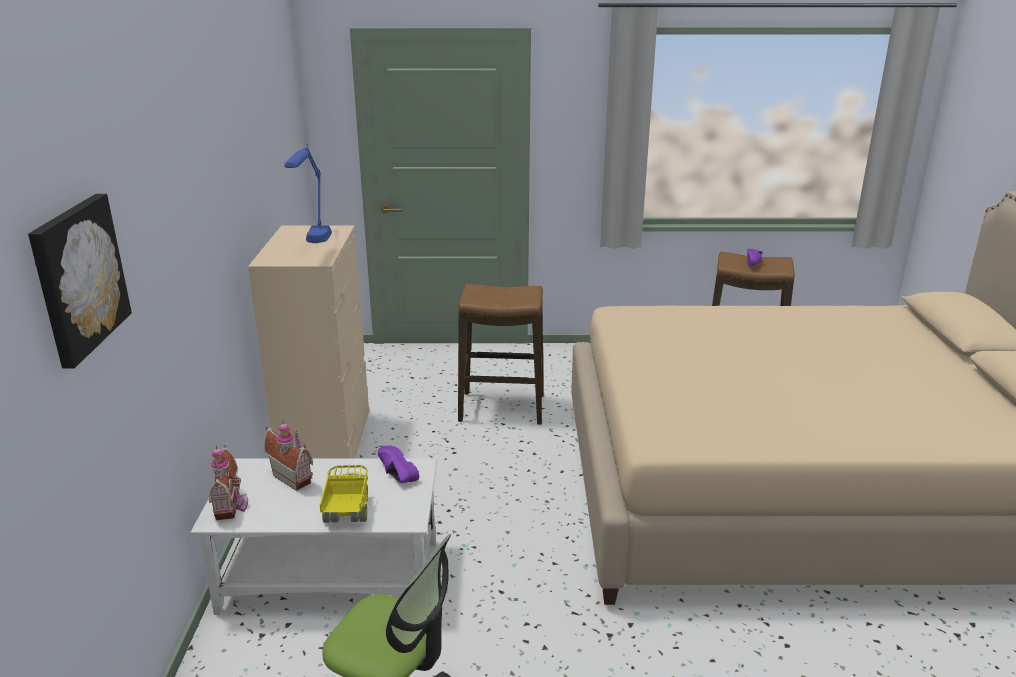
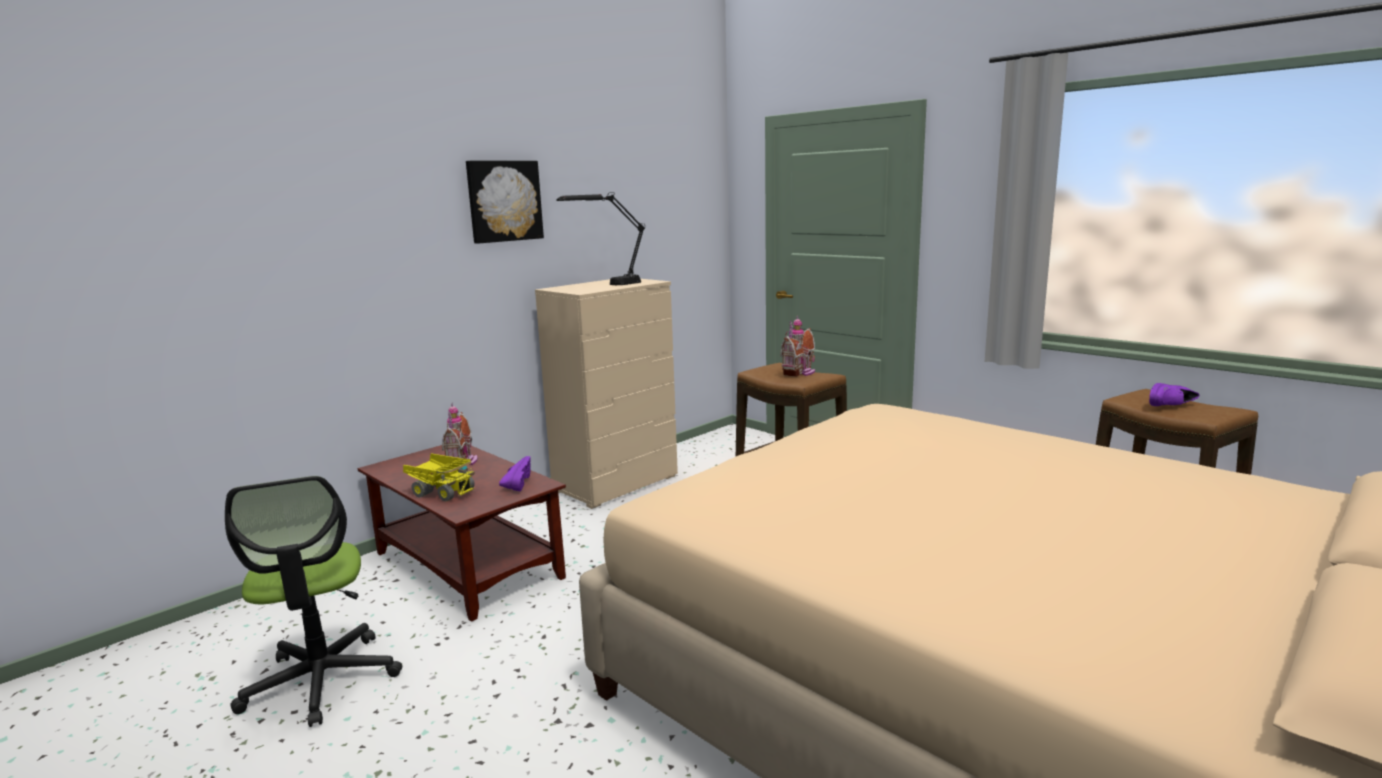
camera: 45 degrees right, 10 degrees down
picture [28,194,132,368] -> picture moved to [466,161,544,244]
white coffee table [190,458,437,615] -> brown coffee table [358,445,566,622]
toy house [209,445,248,521] -> toy house moved to [780,315,815,377]
blue table lamp [284,144,332,243] -> black table lamp [556,192,645,285]
toy truck [320,465,368,523] -> toy truck turned 75 degrees clockwise [403,453,475,502]

